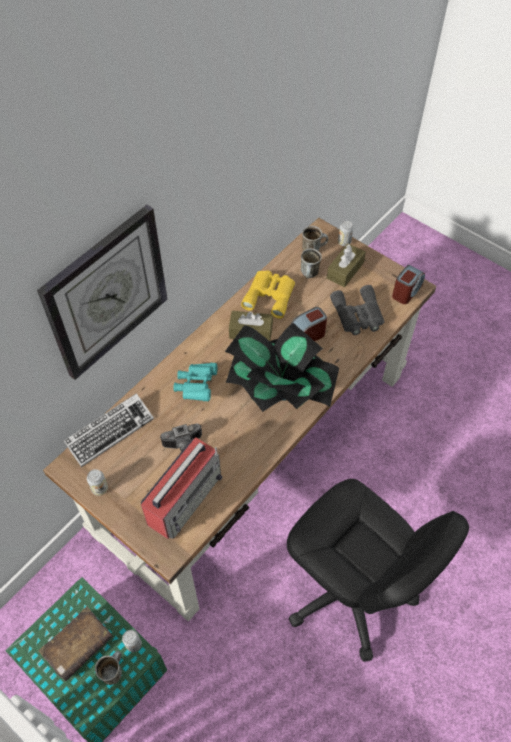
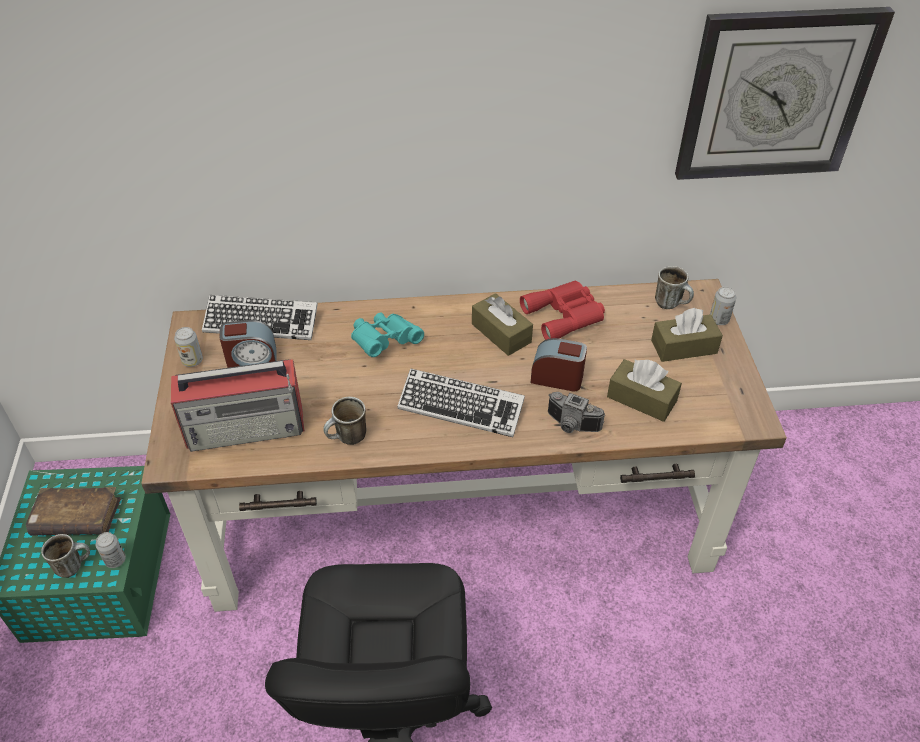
camera: 45 degrees right, 10 degrees down
wall clock [37,205,168,380] -> wall clock moved to [675,7,895,180]
camera [160,424,202,452] -> camera moved to [548,392,606,433]
potted plant [225,323,339,412] -> keyboard [397,368,525,437]
yellow binoculars [241,270,295,319] -> red binoculars [520,281,605,340]
mug [301,248,322,279] -> mug moved to [323,396,366,445]
grey binoculars [330,285,385,335] -> brown tissue box [607,359,682,422]
alarm clock [392,265,425,304] -> alarm clock moved to [219,320,276,368]

